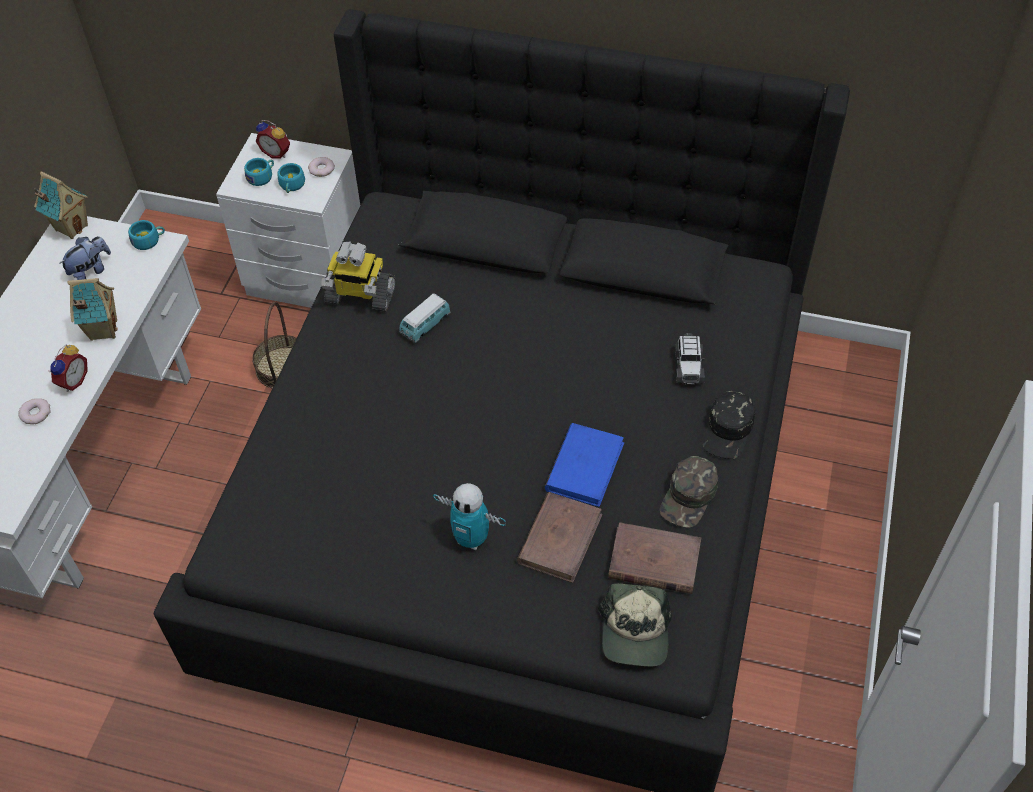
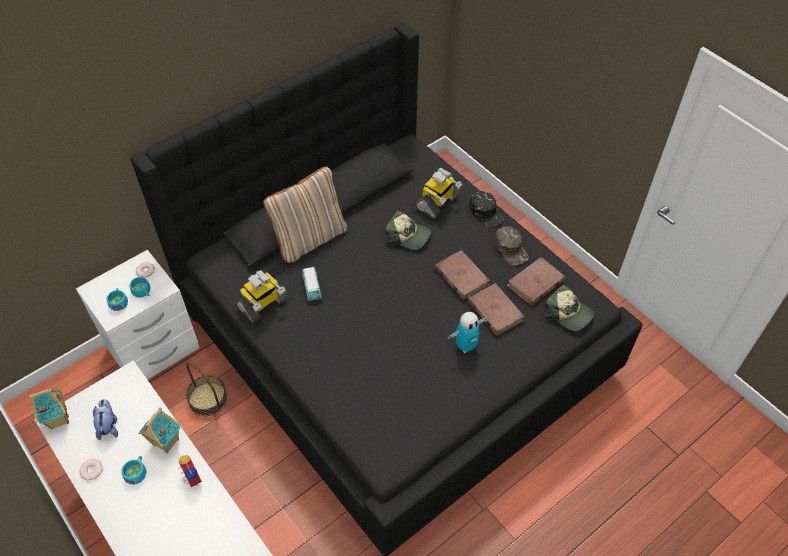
camera: 55 degrees left, 0 degrees up
donut [19,398,51,424] -> donut moved to [79,459,103,480]
turquoise cup [128,220,165,250] -> turquoise cup moved to [121,456,146,485]
alarm clock [256,120,290,159] -> none
blue book [545,423,624,507] -> brown book [435,250,490,300]
toy car [675,333,705,385] -> toy robot [416,168,462,219]
none -> beige pillow [263,167,347,263]
none -> cap [385,211,431,250]

